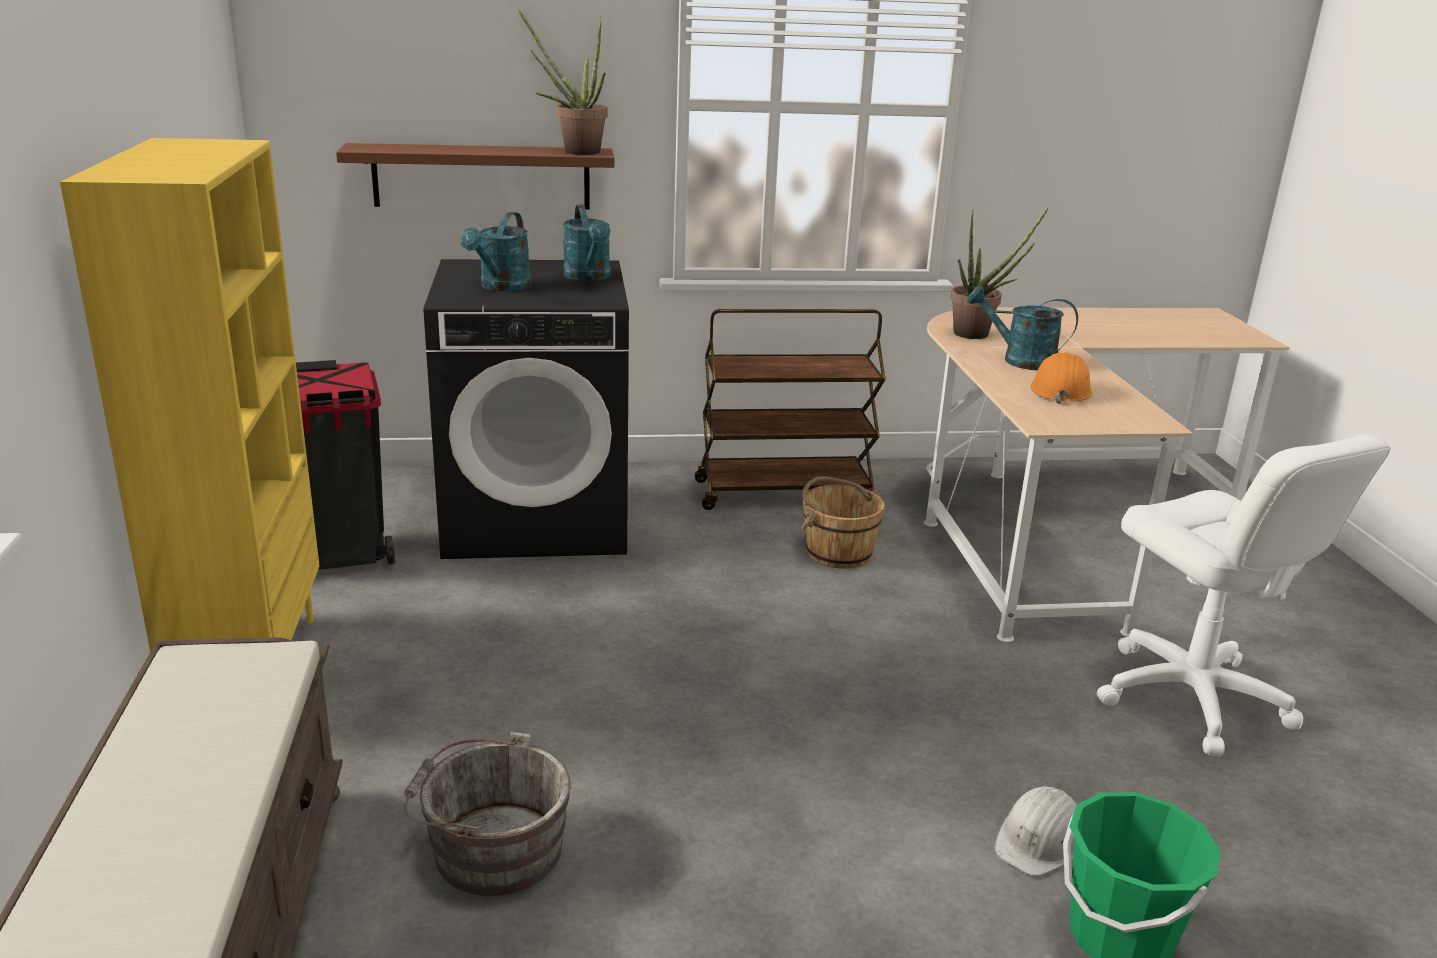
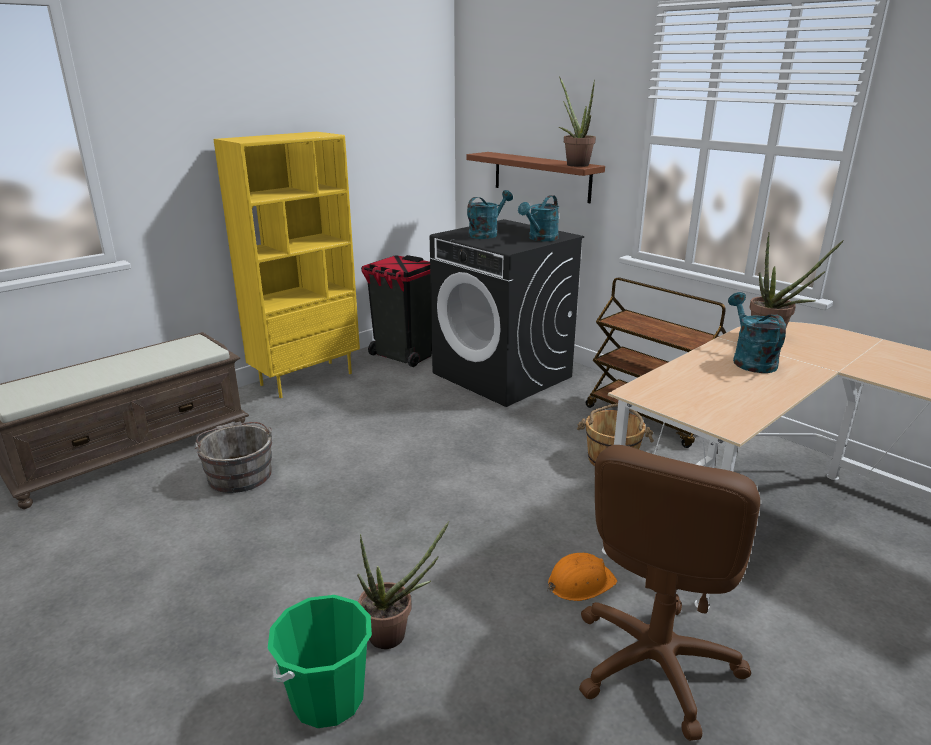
camera: 55 degrees right, 0 degrees up
turquoise watering can [460,212,531,291] -> turquoise watering can turned 150 degrees clockwise [467,190,513,239]
white hard hat [994,786,1077,876] -> potted plant [357,521,449,649]
orange hard hat [1031,352,1092,404] -> orange hard hat moved to [547,553,617,601]
white office chair [1097,433,1391,757] -> brown office chair [579,445,760,741]

